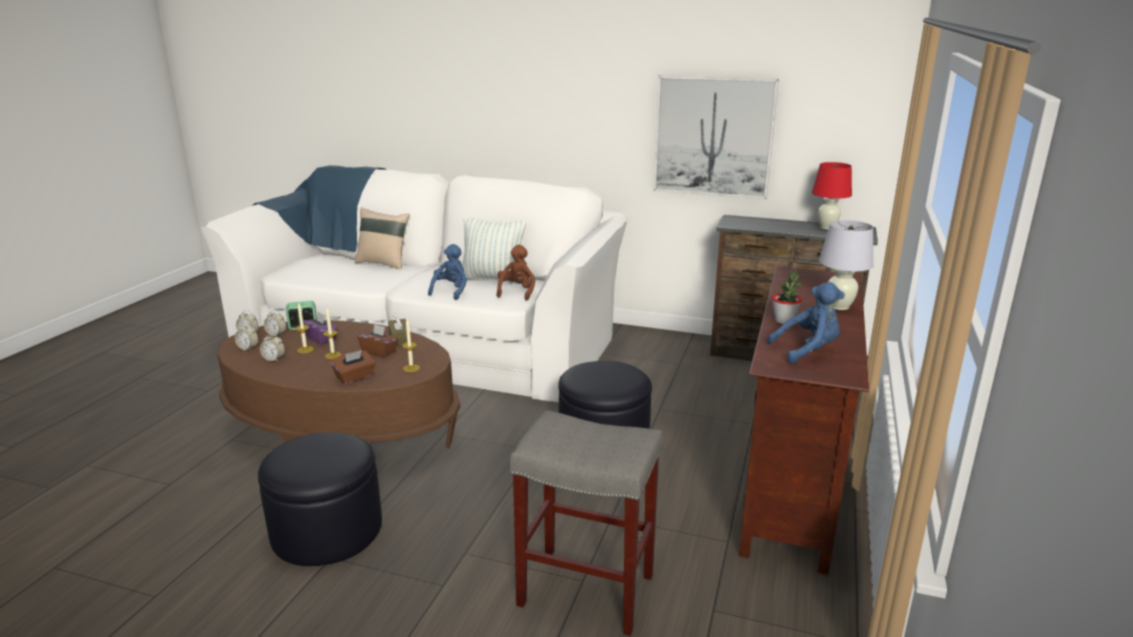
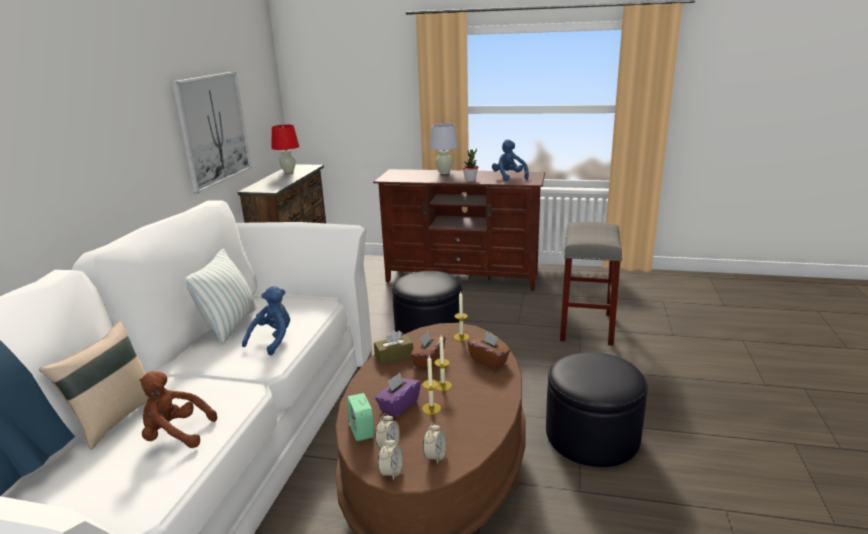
camera: 95 degrees left, 0 degrees up
alarm clock [260,332,285,362] -> none
blue plush toy [428,244,467,300] -> blue plush toy turned 105 degrees clockwise [242,286,290,355]
brown plush toy [497,244,535,301] -> brown plush toy moved to [140,371,217,448]

